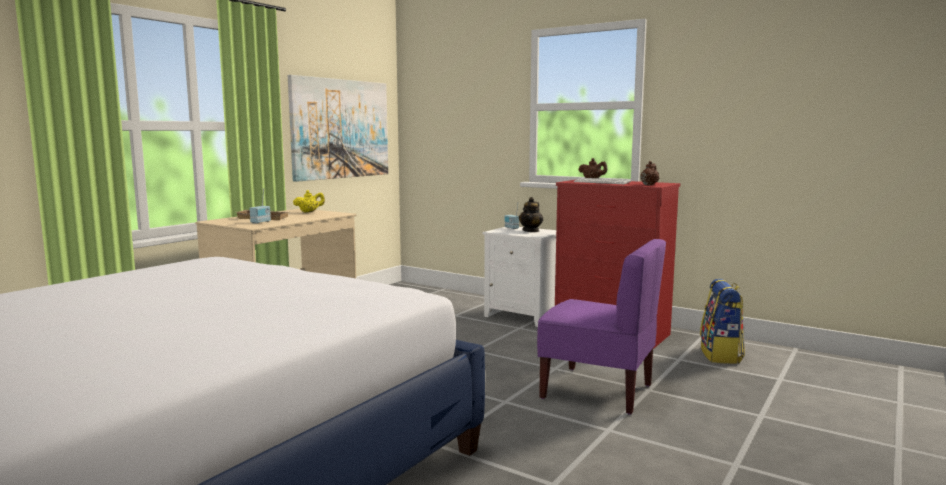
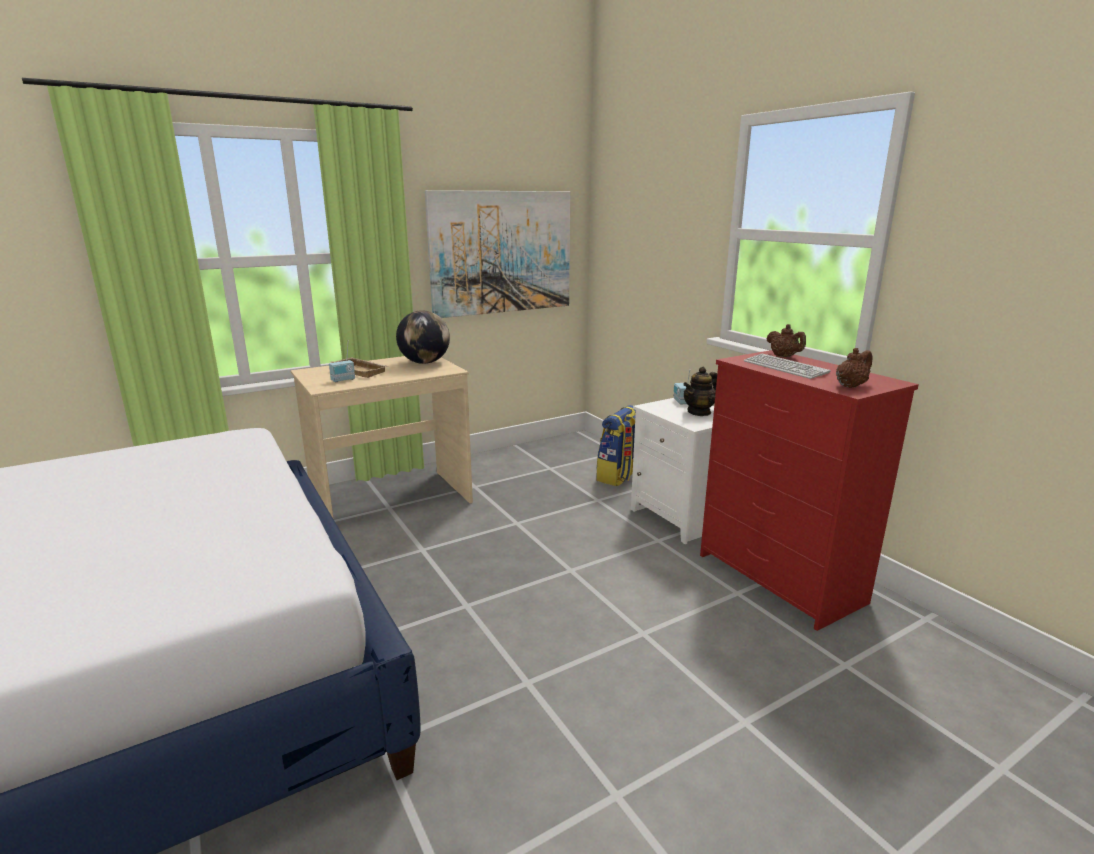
camera: 25 degrees right, 10 degrees up
yellow teapot [293,190,325,213] -> globe [396,310,450,364]
purple chair [537,239,666,414] -> none
backpack [700,279,745,364] -> backpack moved to [596,405,636,486]

